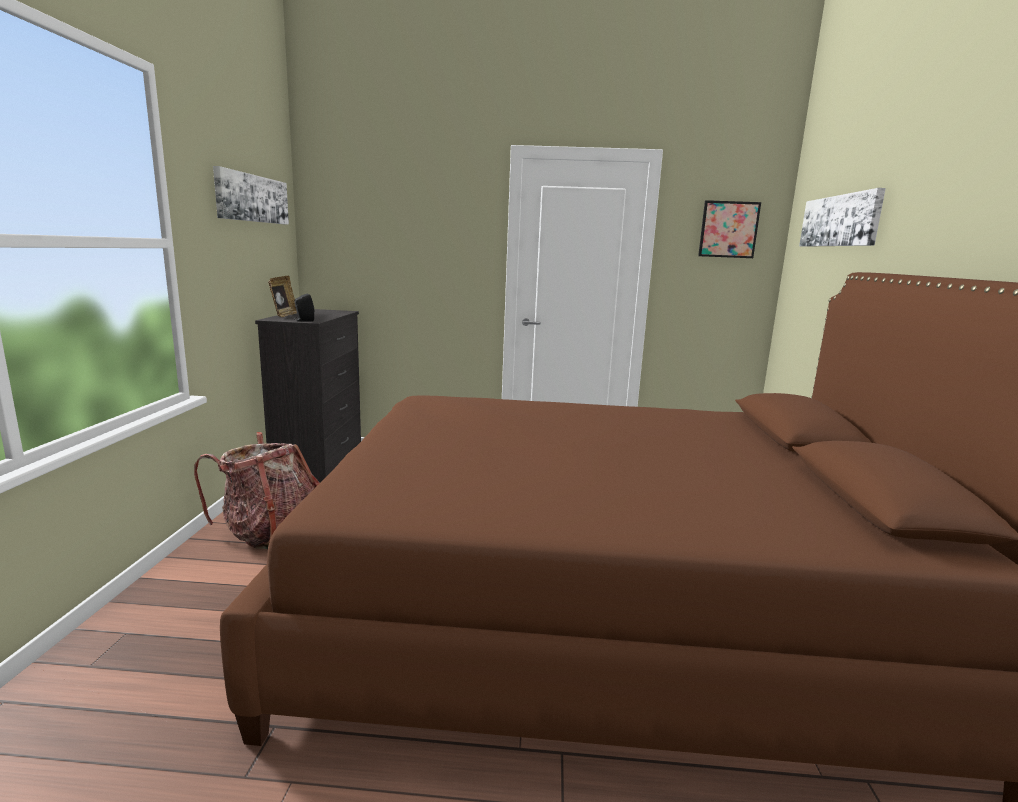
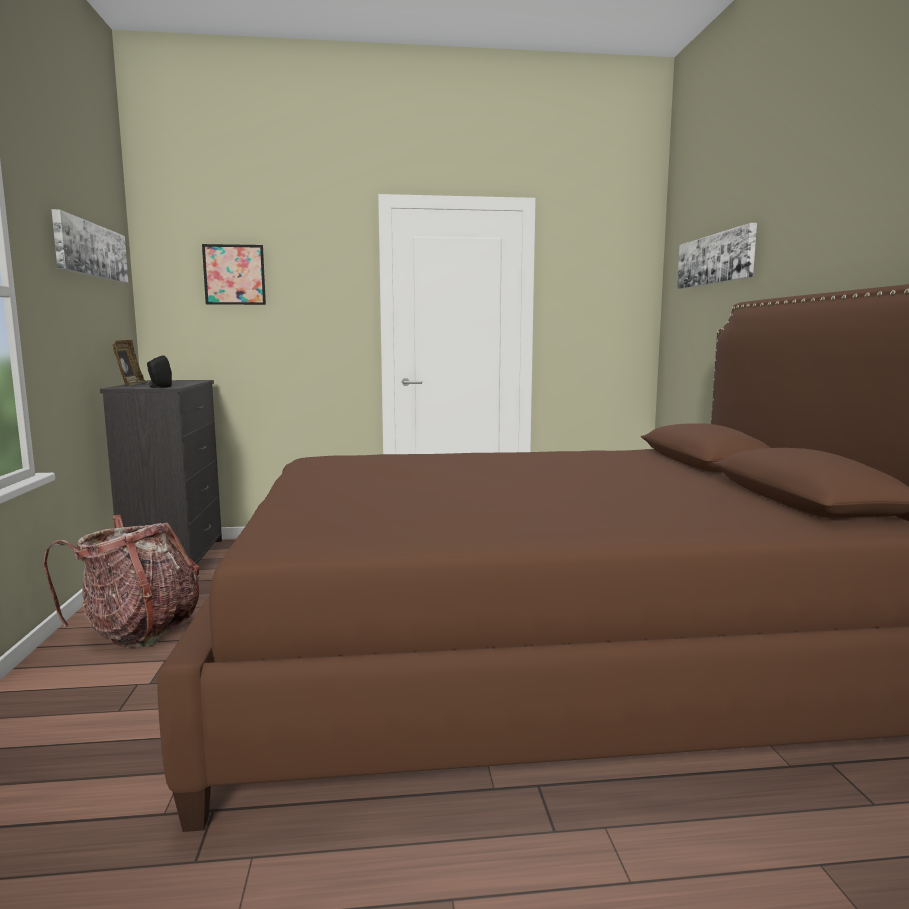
camera: 10 degrees left, 5 degrees down
picture [698,200,761,258] -> picture moved to [202,244,266,305]

